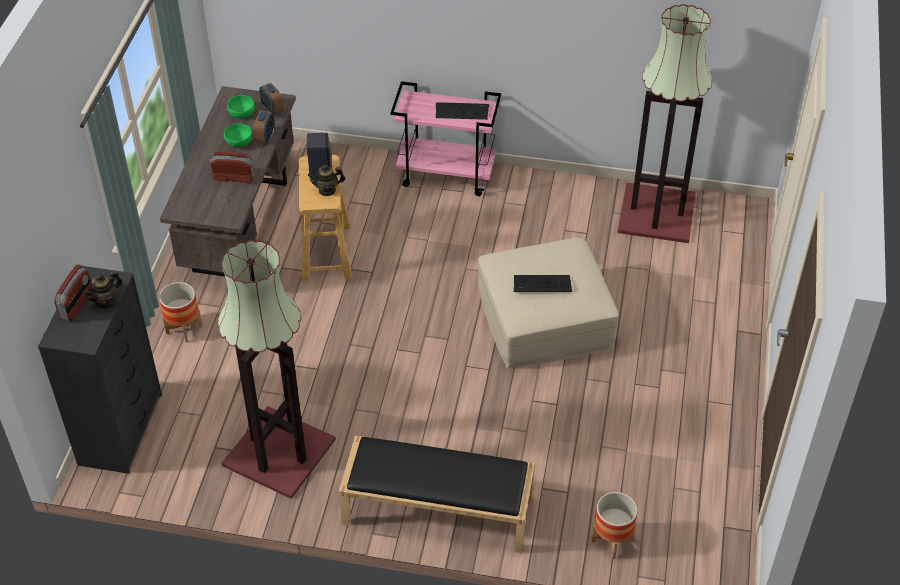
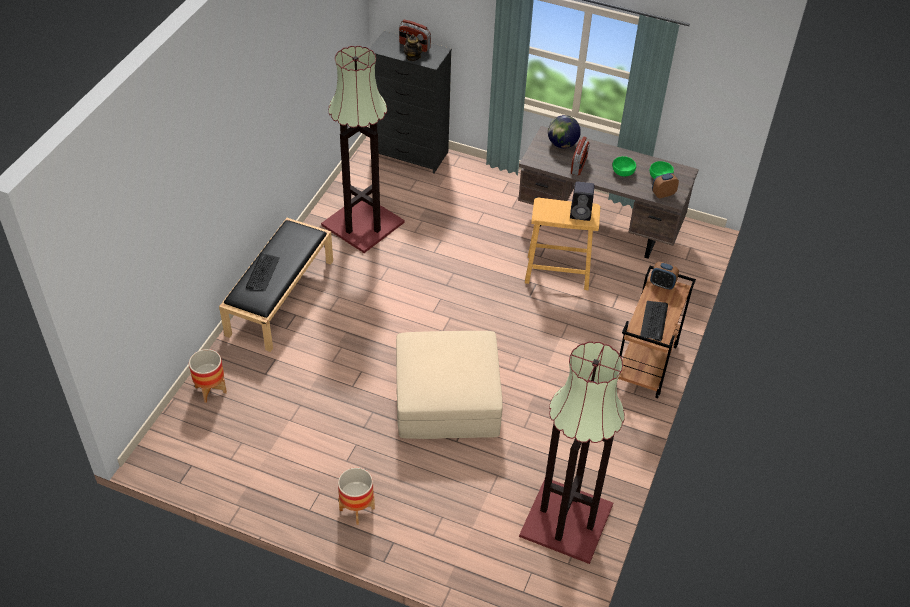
camera: 100 degrees right, 0 degrees up
planter [159,282,202,343] -> planter moved to [338,468,375,525]
alarm clock [254,111,275,143] -> alarm clock moved to [650,262,679,290]
teapot [308,165,345,196] -> none
pink cart [390,81,501,196] -> brown cart [618,266,696,398]
keyboard [514,275,572,292] -> keyboard moved to [246,253,280,291]
none -> globe [548,115,581,148]

